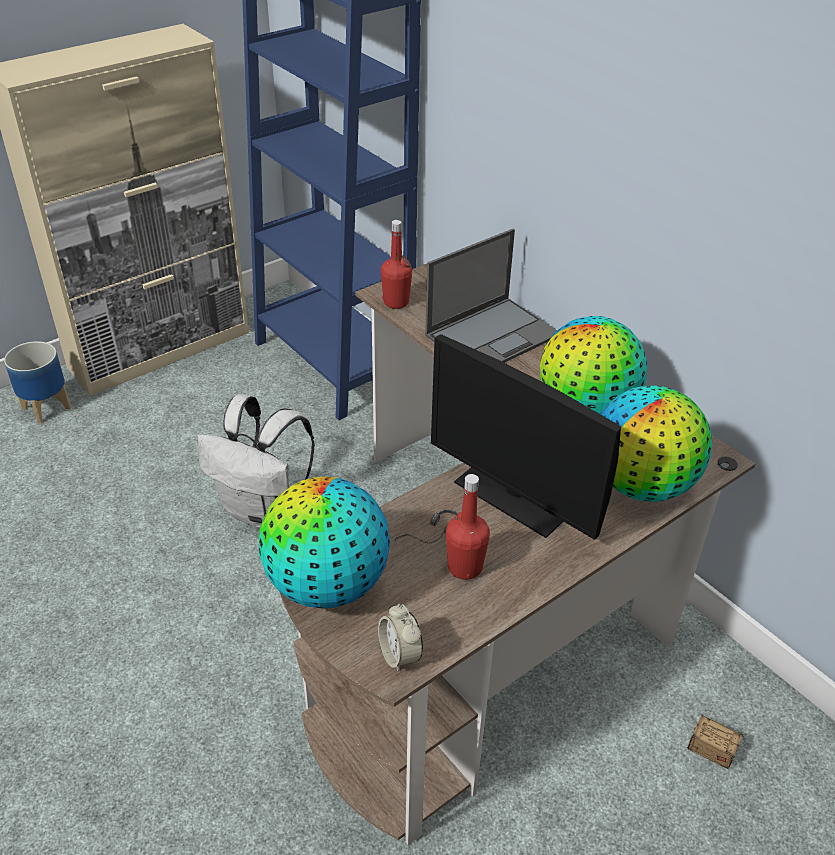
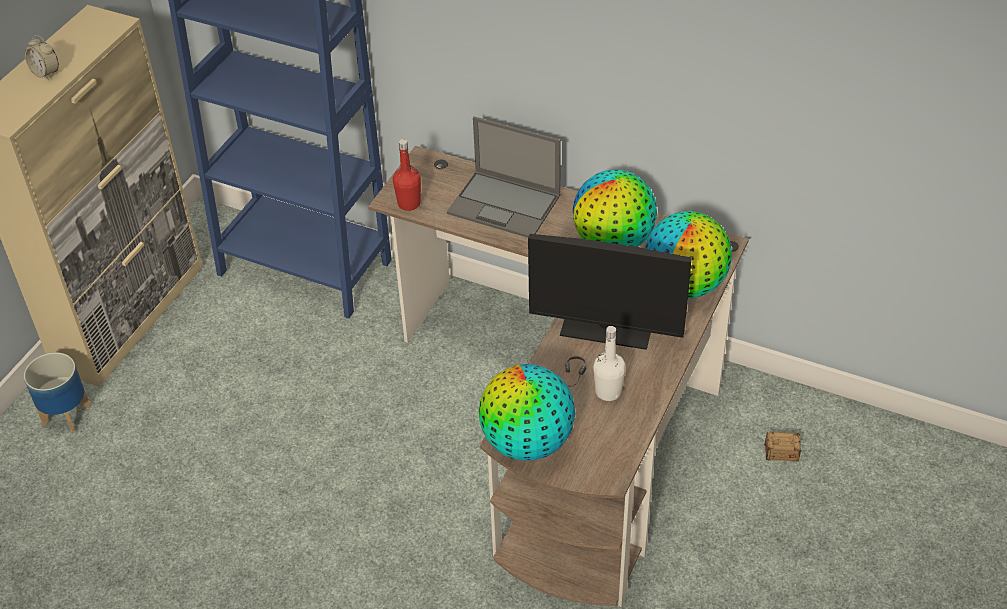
camera: 25 degrees left, 5 degrees up
white backpack [197,394,315,528] -> none
alarm clock [378,604,423,672] -> alarm clock moved to [25,35,59,80]
laptop [425,229,557,363] -> laptop turned 90 degrees clockwise [447,116,561,238]
red bottle [446,474,490,580] -> white bottle [593,326,626,401]

